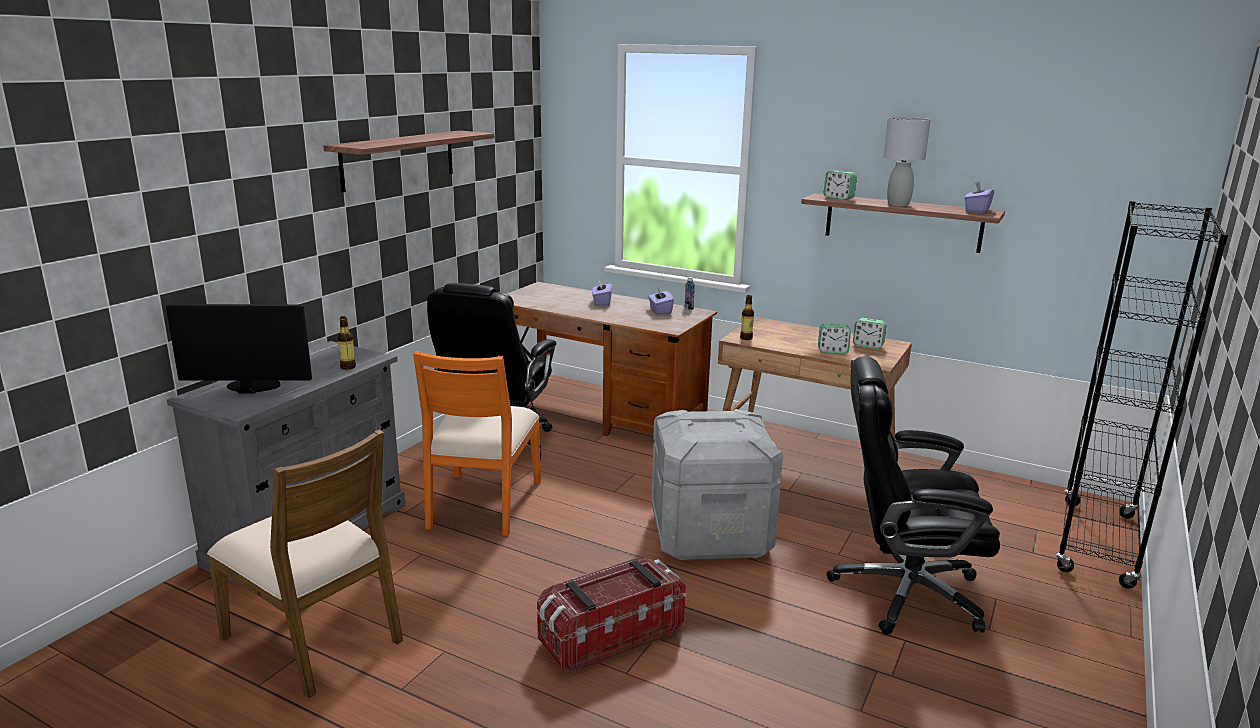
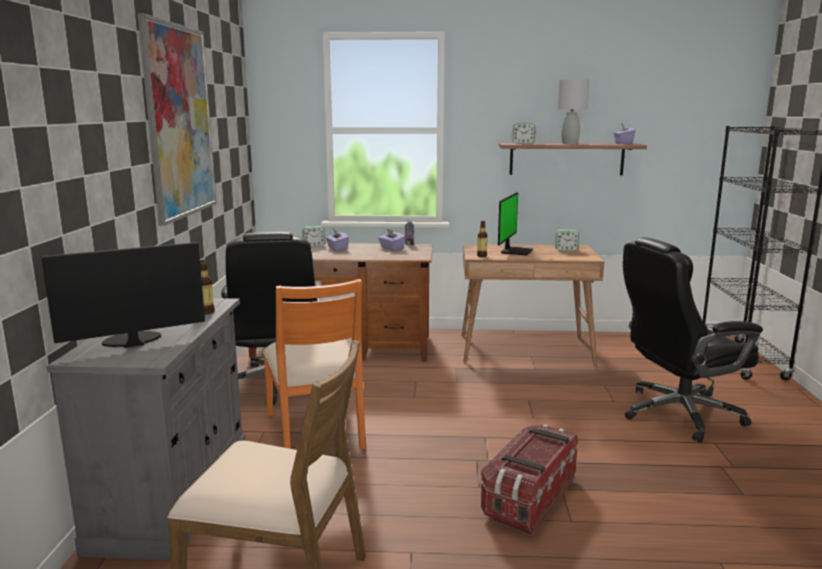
camera: 25 degrees left, 5 degrees down
shelf [323,131,494,193] -> picture [137,13,217,226]
grey storage box [651,409,783,560] -> none
alarm clock [818,323,851,354] -> alarm clock moved to [302,226,325,247]
none -> monitor [498,192,533,255]

